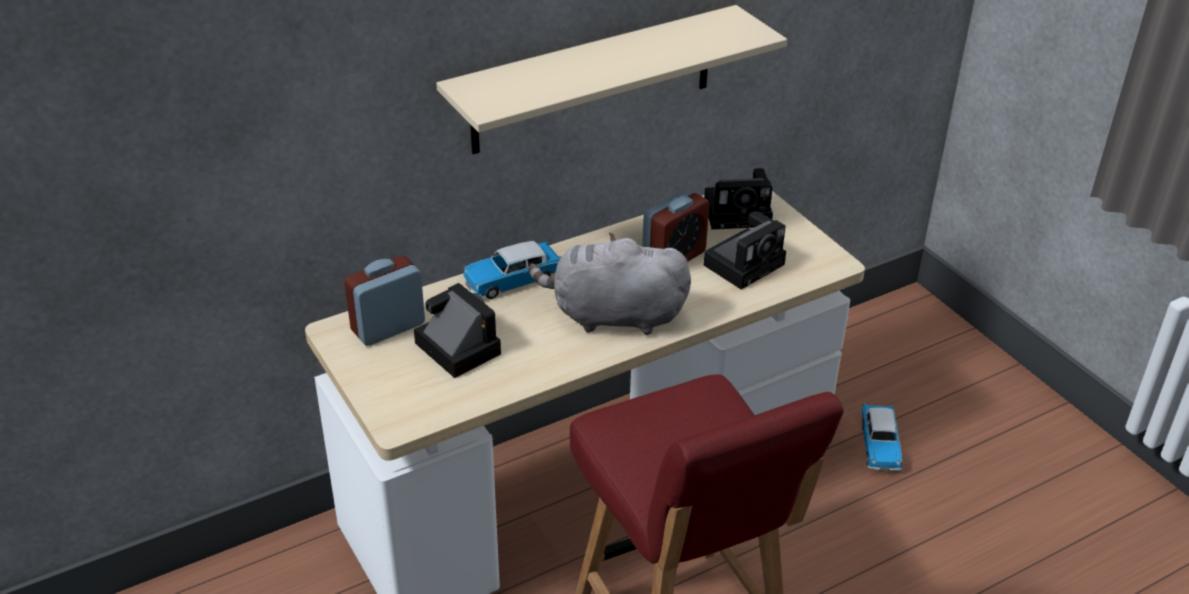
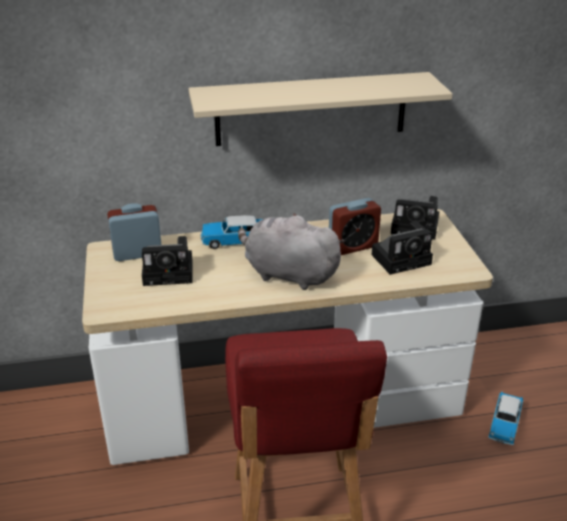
camera: 20 degrees right, 5 degrees down
camera [414,283,501,378] -> camera turned 105 degrees clockwise [142,236,193,286]

